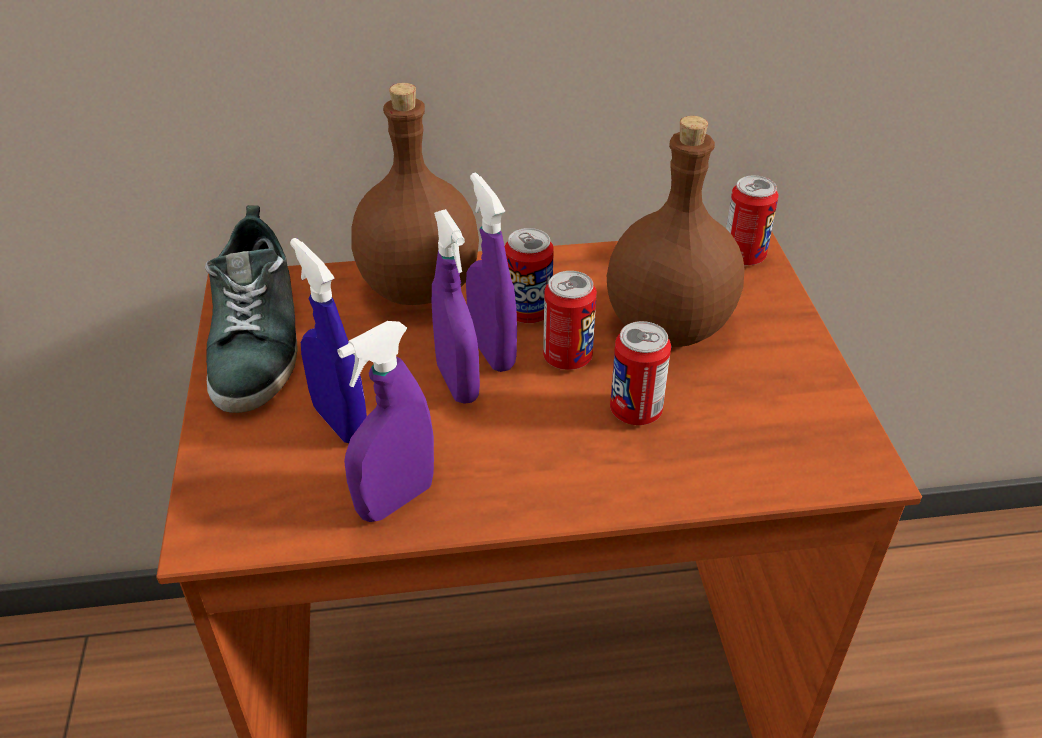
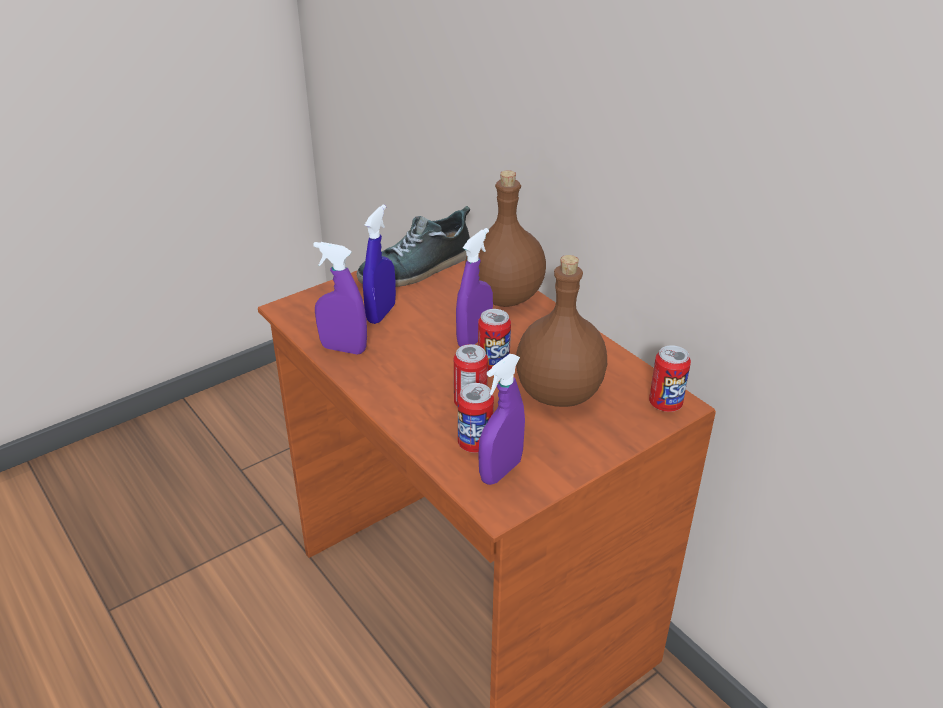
camera: 60 degrees right, 5 degrees down
purple spray bottle [432,209,480,404] -> purple spray bottle moved to [478,354,525,485]
can [505,228,554,323] -> can moved to [458,383,494,453]

